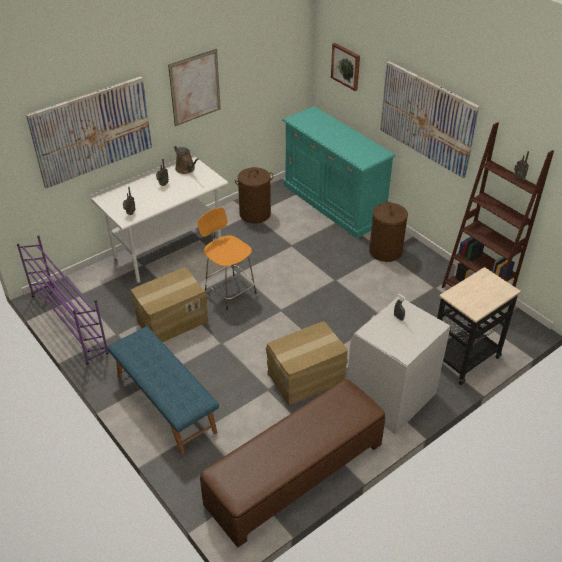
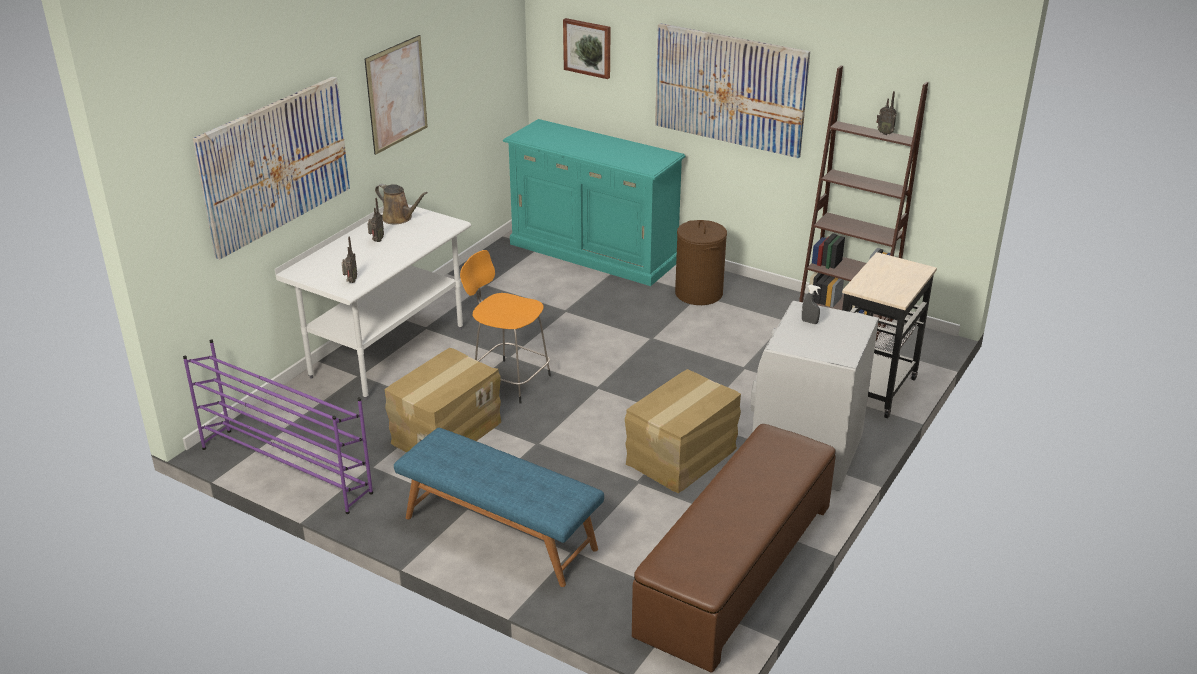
camera: 20 degrees left, 10 degrees down
brown laundry basket [235,167,273,224] -> none

